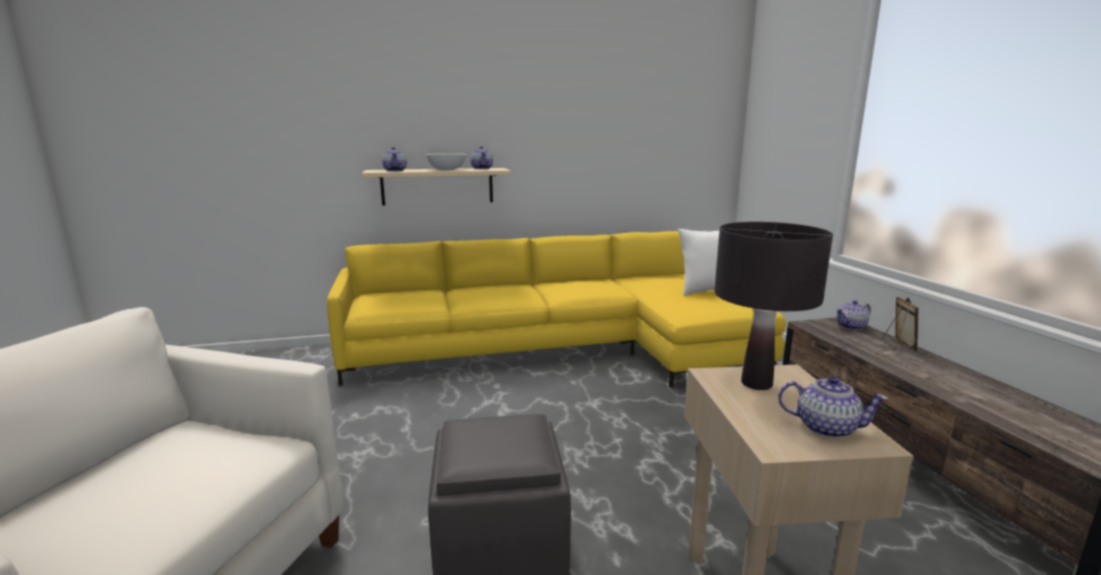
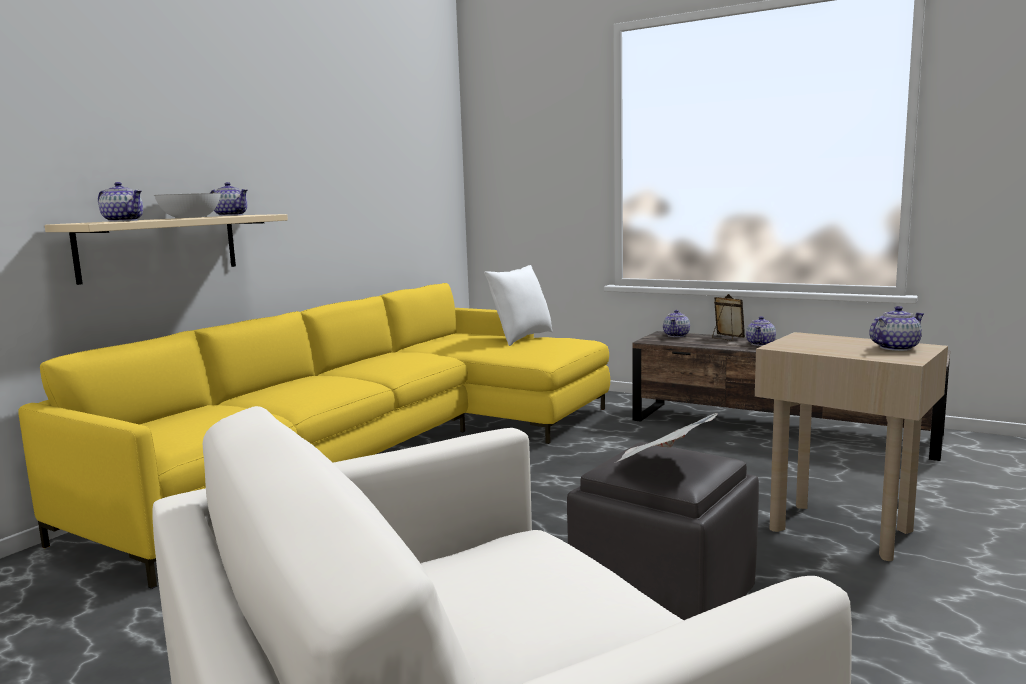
camera: 45 degrees left, 5 degrees down
black table lamp [714,222,833,390] -> none
none -> newspaper [615,413,718,463]
none -> teapot [746,316,776,346]

